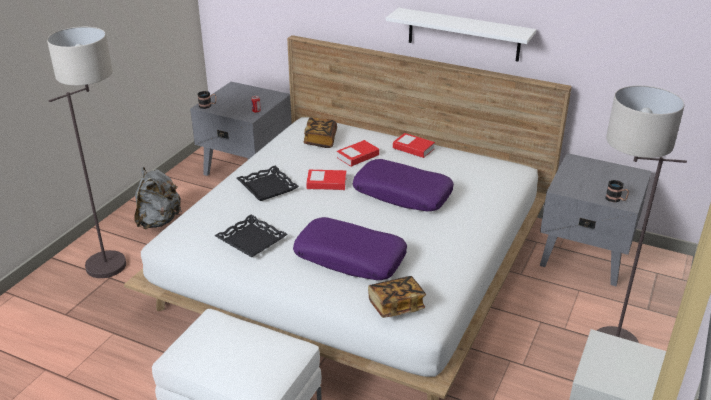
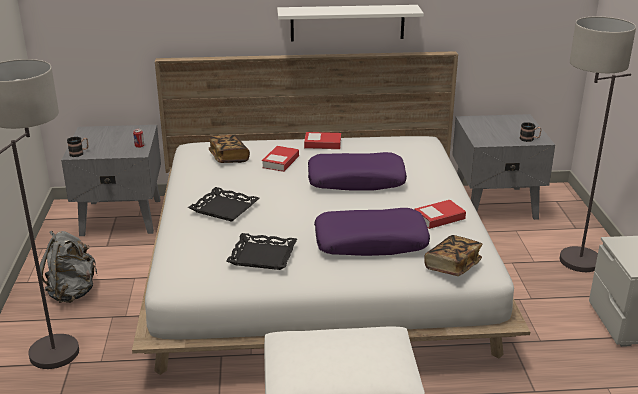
camera: 30 degrees left, 5 degrees down
book [306,170,346,190] -> book moved to [414,200,466,229]

